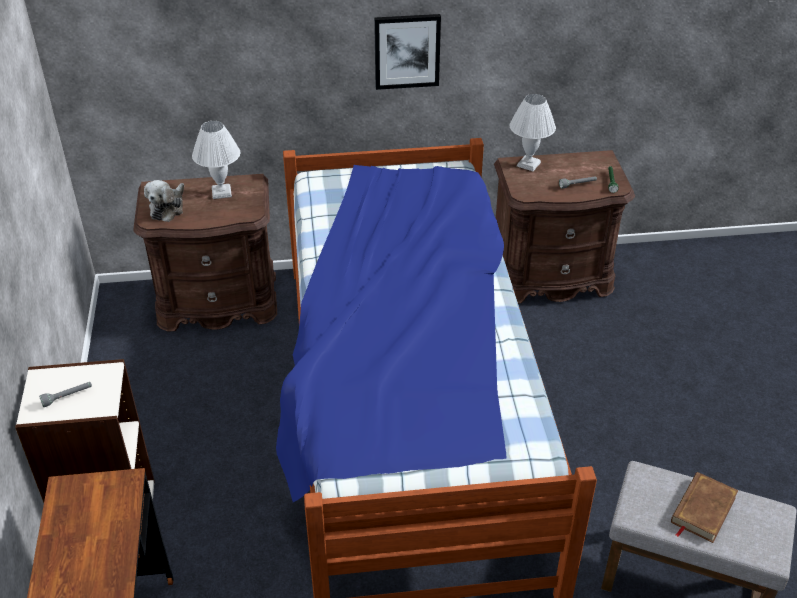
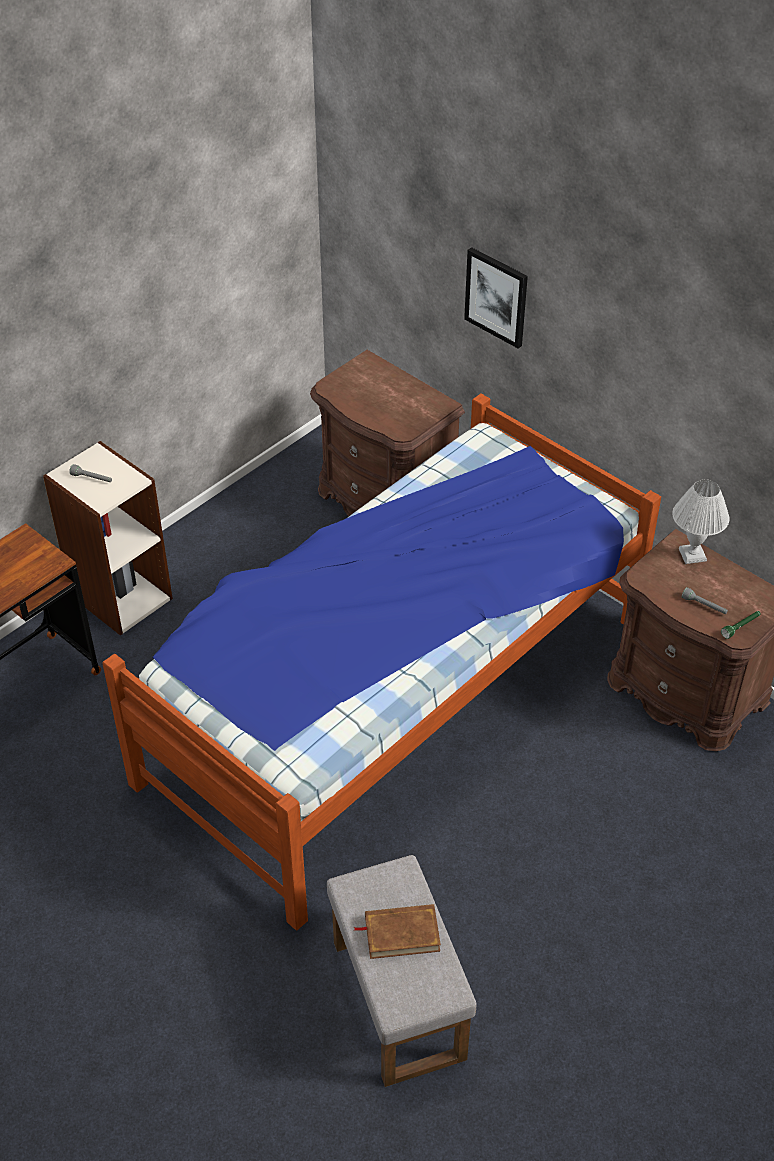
camera: 50 degrees right, 5 degrees up
plush toy [144,180,184,222] -> none
white table lamp [192,121,240,199] -> none
picture [374,14,441,90] -> picture moved to [464,247,528,348]

